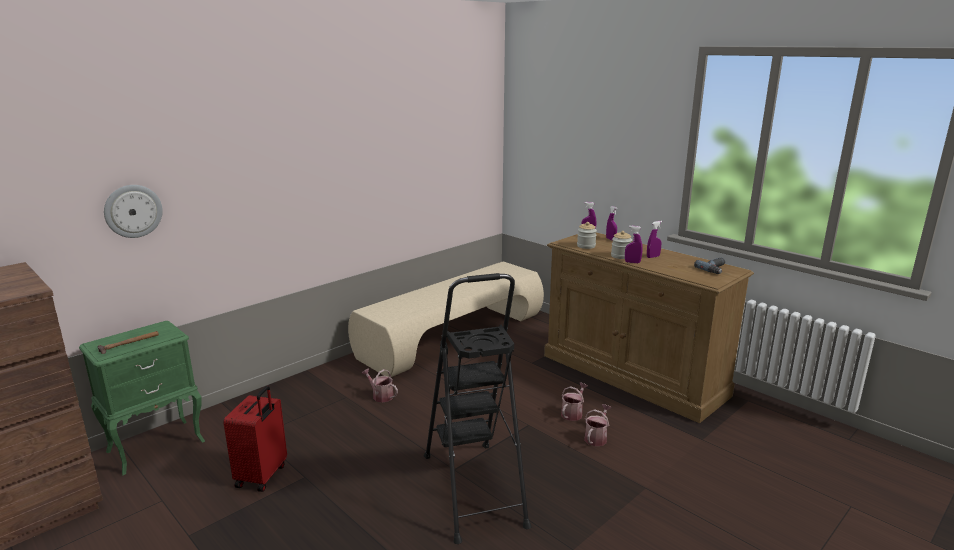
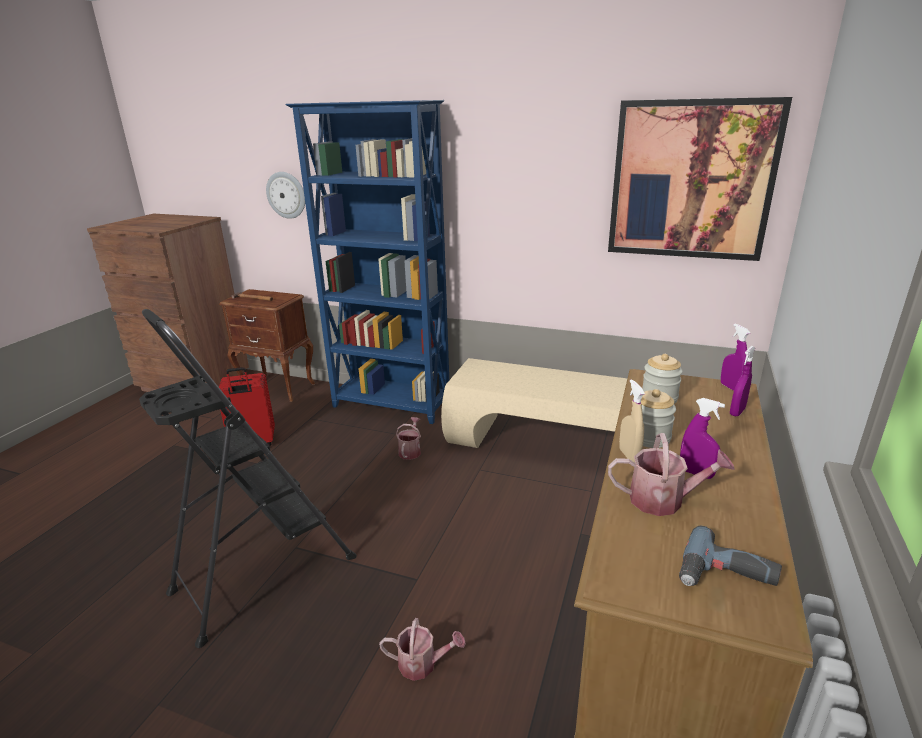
camera: 65 degrees right, 5 degrees up
green nightstand [79,321,205,475] -> brown nightstand [219,289,316,402]
watering can [561,382,588,421] -> watering can moved to [608,433,735,516]
purple spray bottle [625,226,643,263] -> beige spray bottle [619,379,645,463]
none -> blue bookcase [285,100,449,424]
none -> picture [608,97,792,261]

